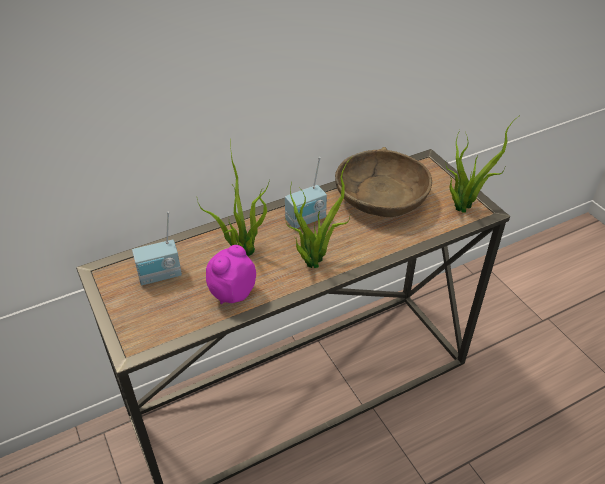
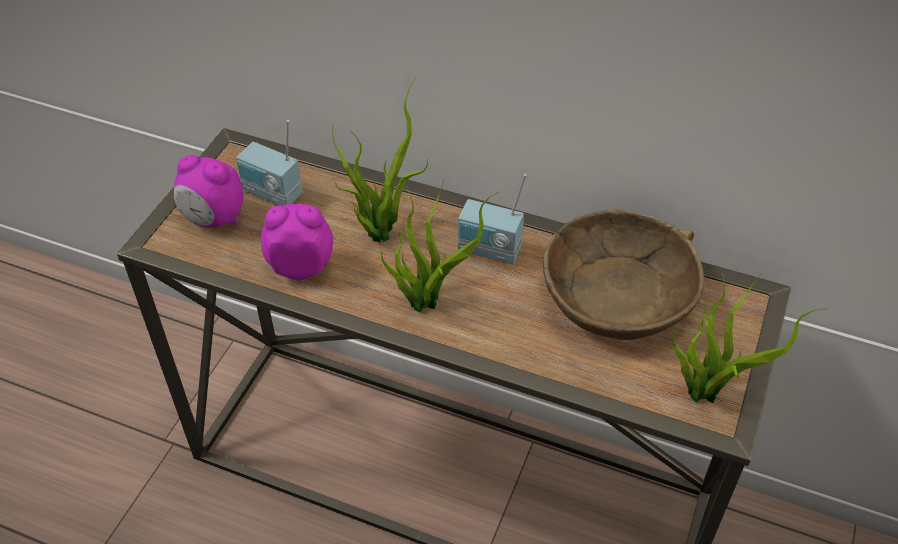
camera: 50 degrees right, 5 degrees up
none -> alarm clock [174,155,244,228]

